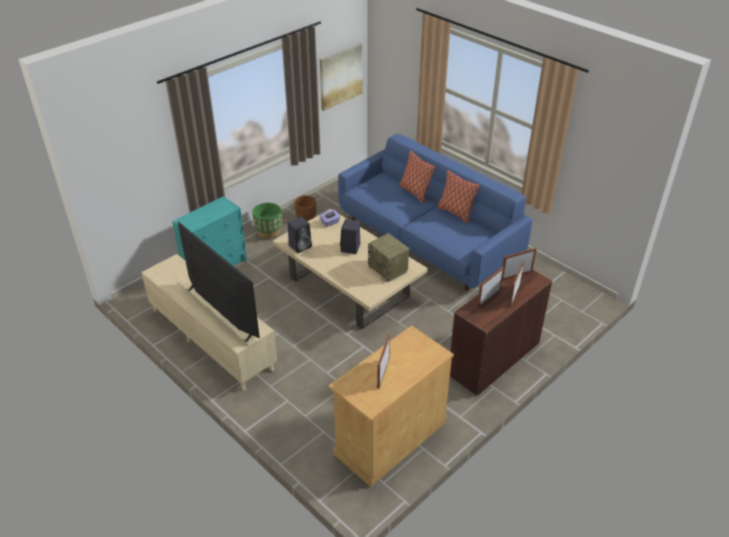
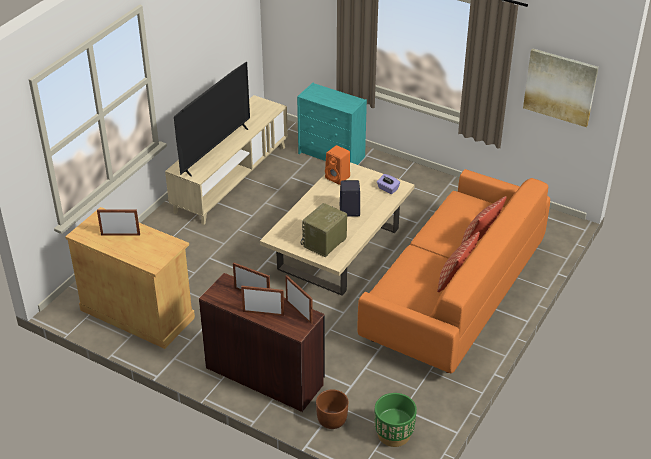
camera: 75 degrees right, 0 degrees up
green planter [252,203,282,239] -> green planter moved to [374,393,417,447]
black speaker [288,217,312,253] -> orange speaker [325,145,350,185]
brown planter [294,195,316,221] -> brown planter moved to [316,390,348,429]
blue sofa [338,134,532,291] -> orange sofa [357,169,550,373]

